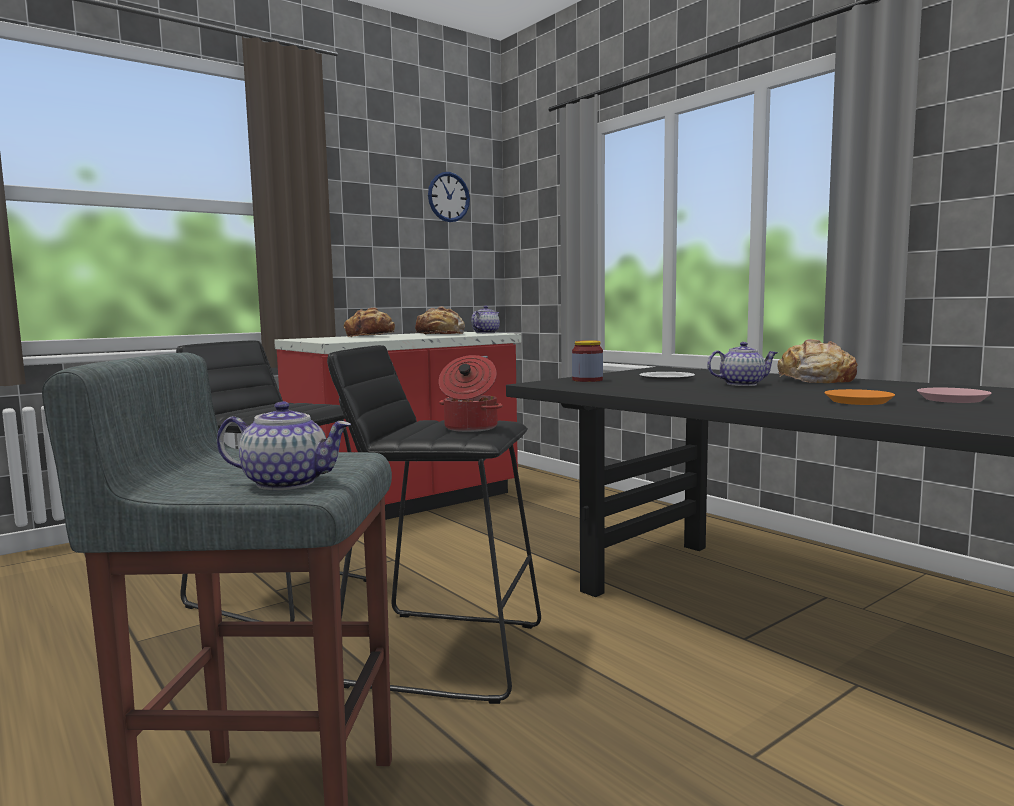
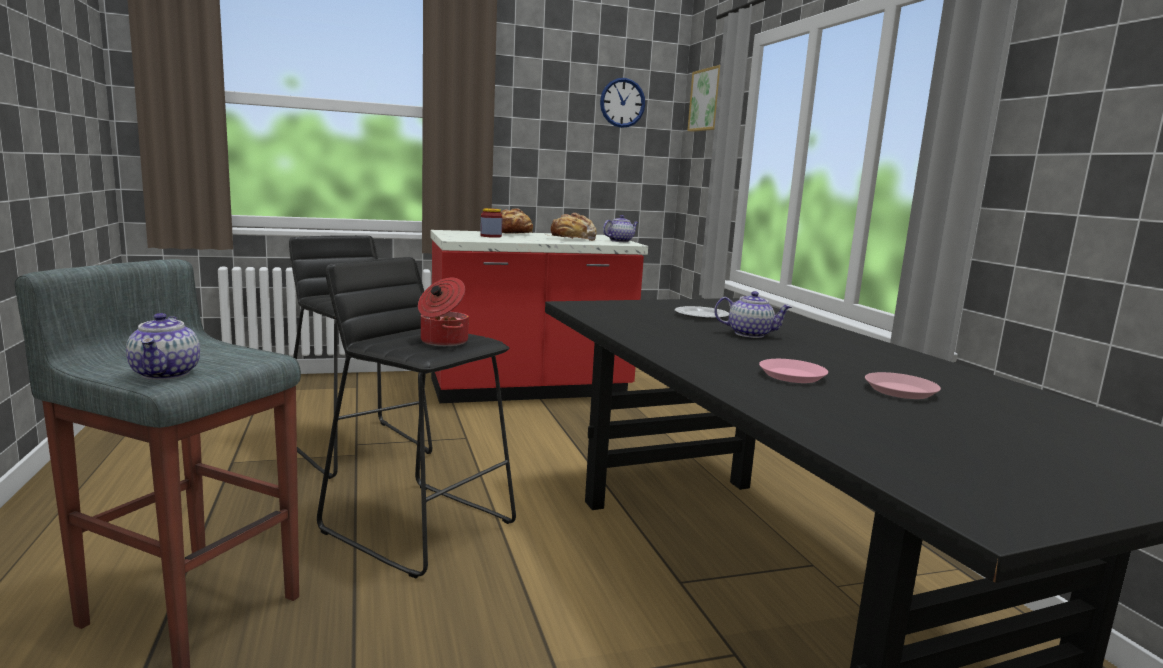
camera: 20 degrees right, 5 degrees up
teapot [217,401,351,490] -> teapot turned 45 degrees clockwise [126,313,200,380]
jar [572,340,603,382] -> jar moved to [480,208,502,238]
bread [777,339,858,383] -> none
orange plate [824,389,895,405] -> pink plate [759,359,828,383]
none -> picture [687,65,720,132]

